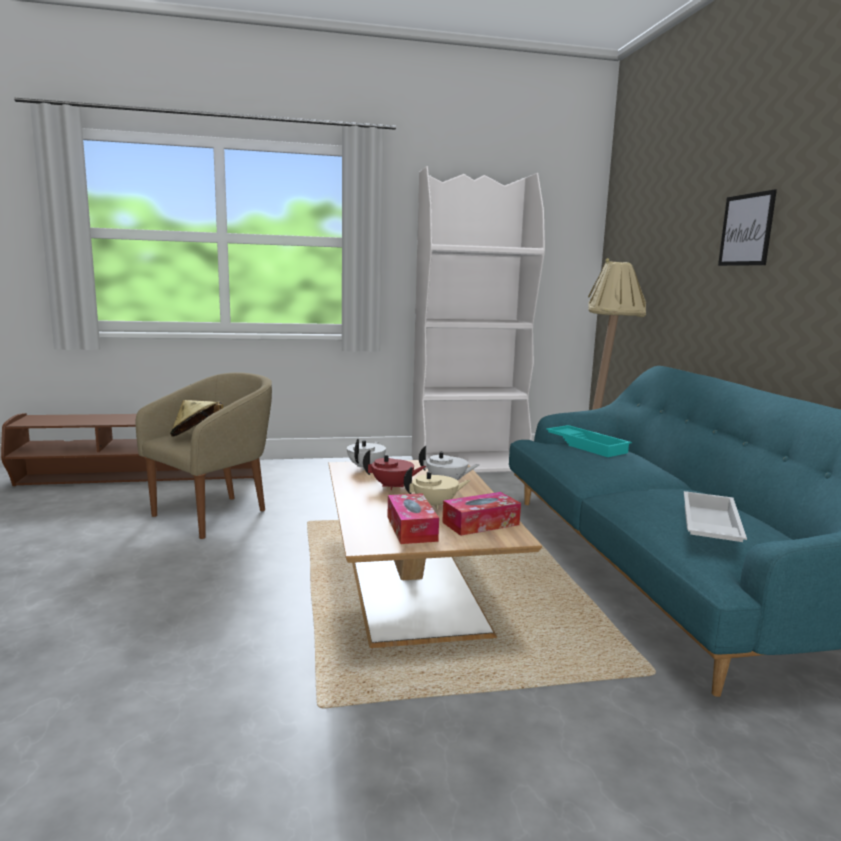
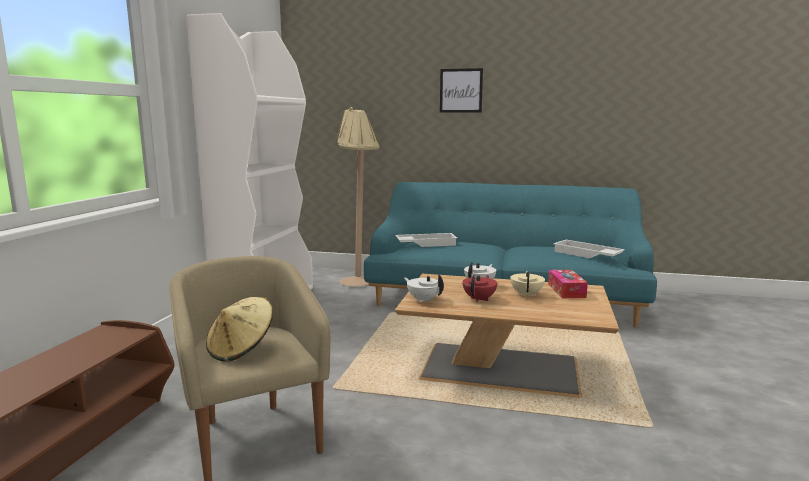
camera: 65 degrees left, 0 degrees up
tissue box [387,493,439,544] -> none
turquoise tray [546,425,632,457] -> white tray [395,233,458,247]

